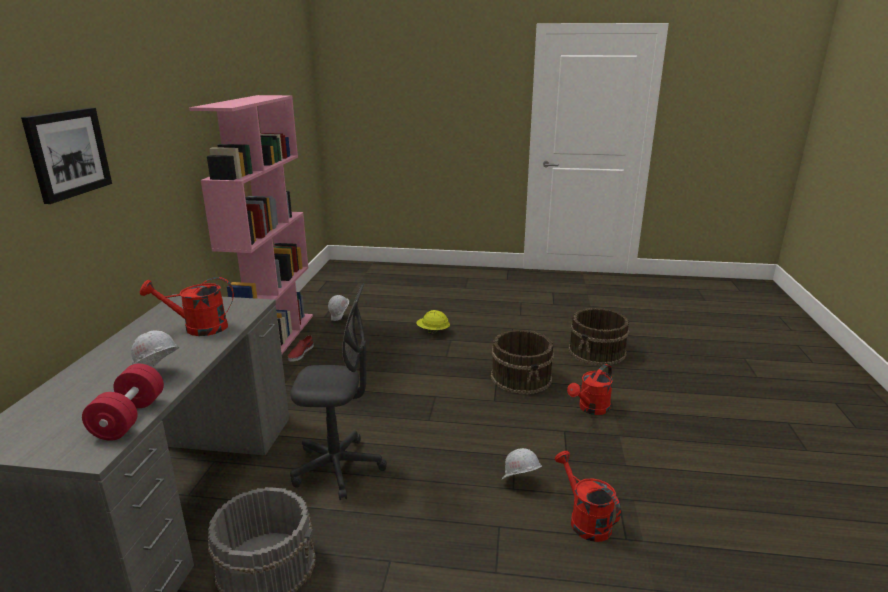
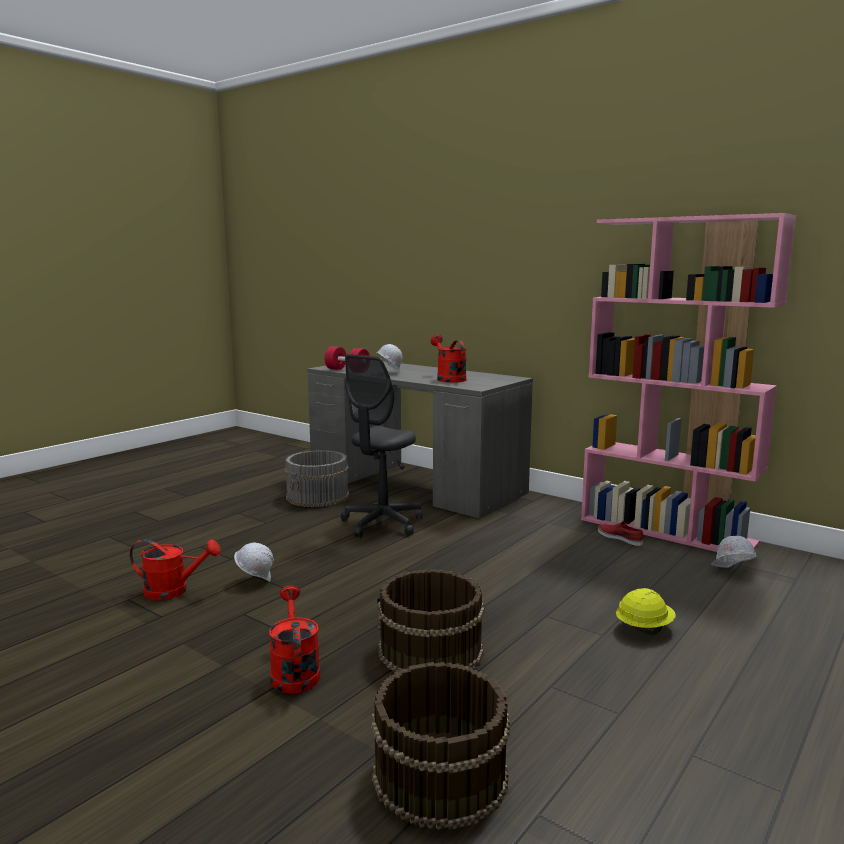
camera: 120 degrees right, 10 degrees down
picture [21,108,112,204] -> none
red watering can [140,277,234,336] -> red watering can turned 45 degrees counterclockwise [431,335,467,383]

